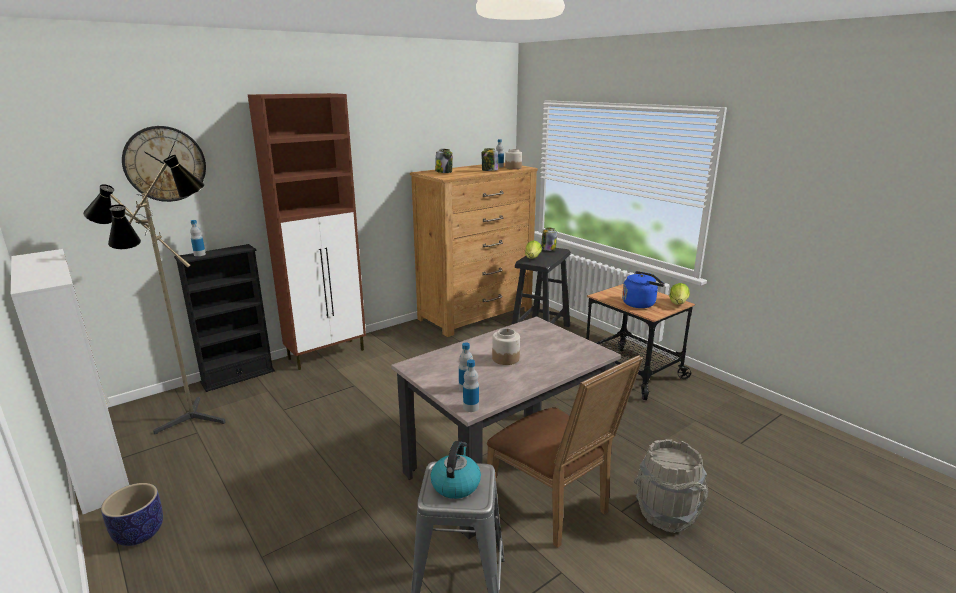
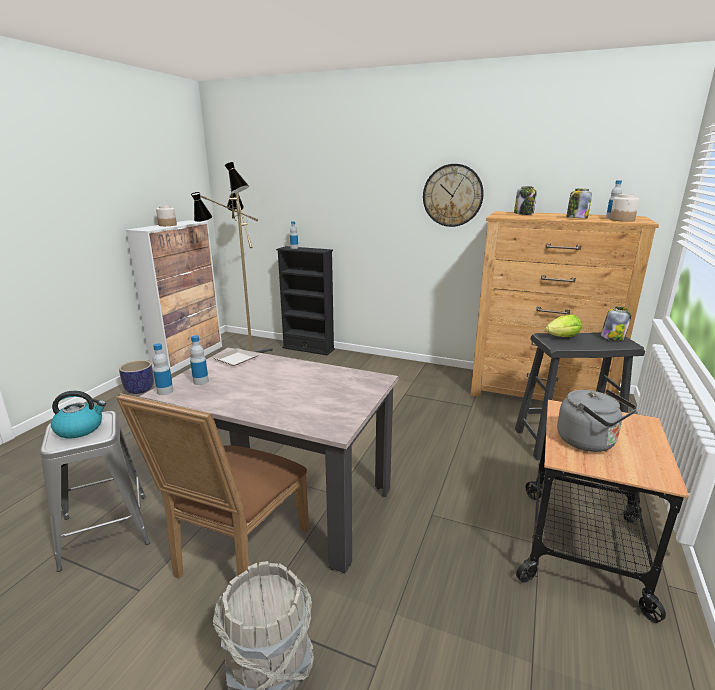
camera: 60 degrees right, 0 degrees up
wall clock [122,126,206,202] -> wall clock moved to [423,164,484,227]
brown cabinet [248,93,366,370] -> none
jar [492,328,520,365] -> jar moved to [156,205,177,226]
blue kettle [622,271,665,308] -> grey kettle [557,389,637,452]
lettuce [669,283,690,305] -> none
none -> plate [213,348,259,366]

